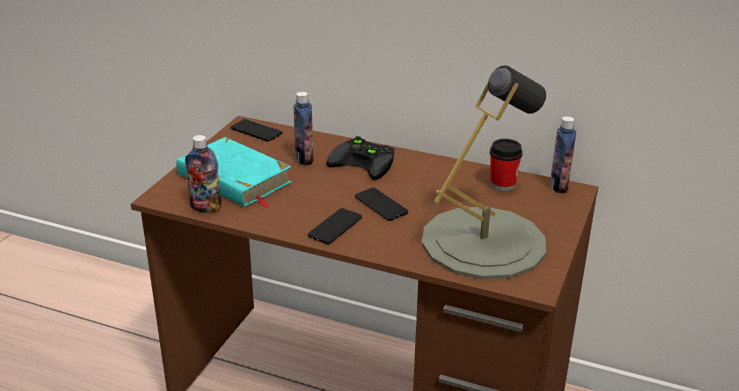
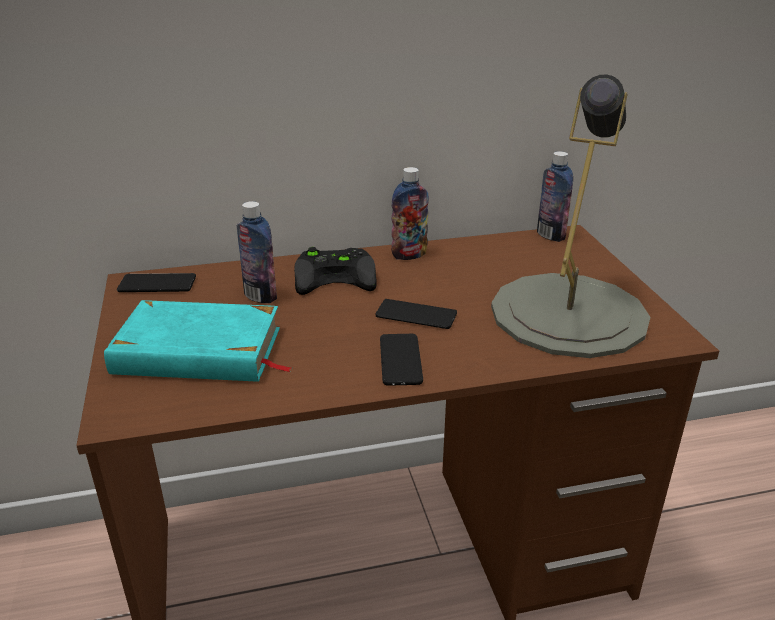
camera: 35 degrees left, 0 degrees up
bottle [185,135,222,213] -> bottle moved to [391,167,429,260]
cup [490,139,523,191] -> none

